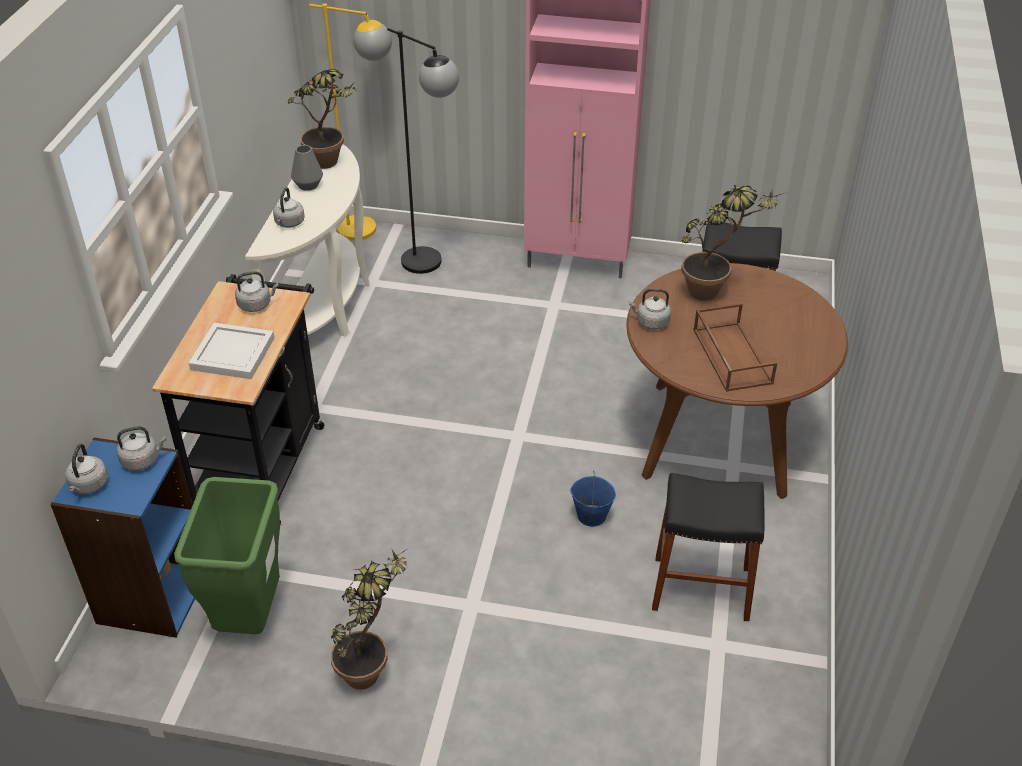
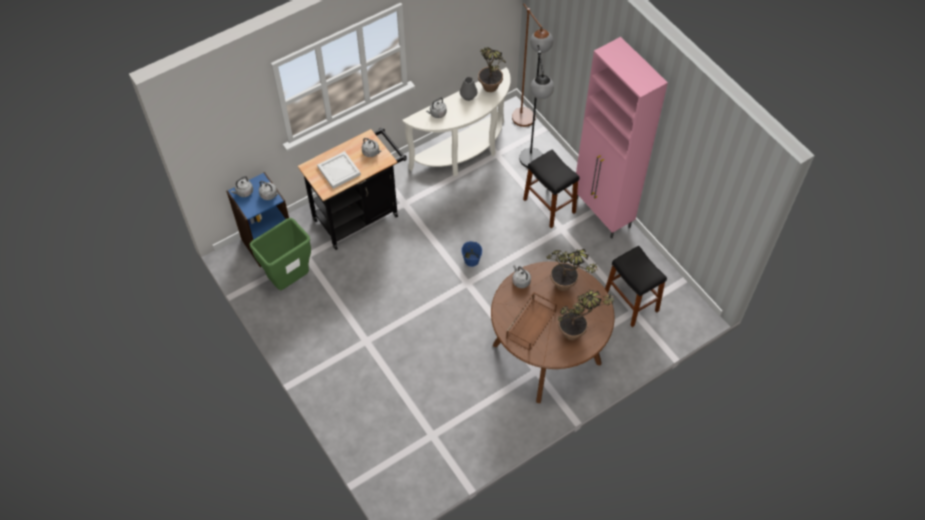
camera: 45 degrees right, 15 degrees up
yellow floor lamp [309,3,392,241] -> brown floor lamp [512,4,553,127]
potted plant [331,547,410,690] -> potted plant moved to [558,290,614,340]
blue bucket [570,471,616,527] -> blue bucket moved to [461,241,482,267]
black stool [652,473,765,621] -> black stool moved to [523,150,579,228]

